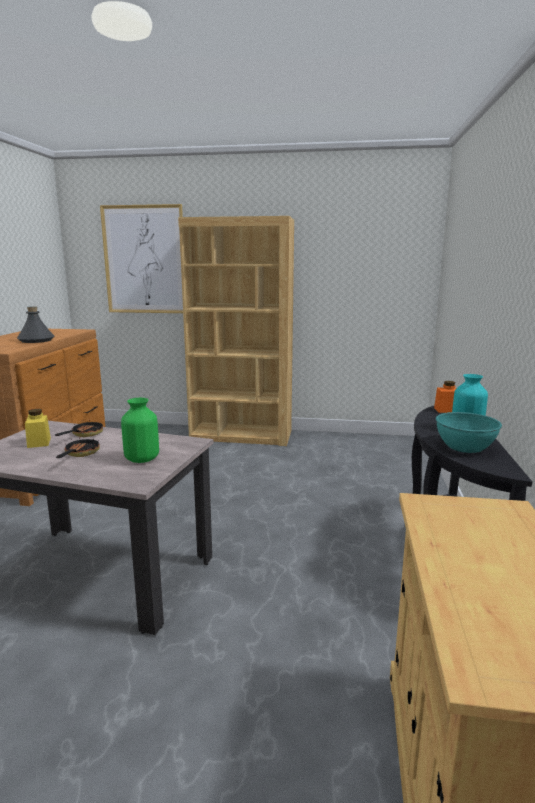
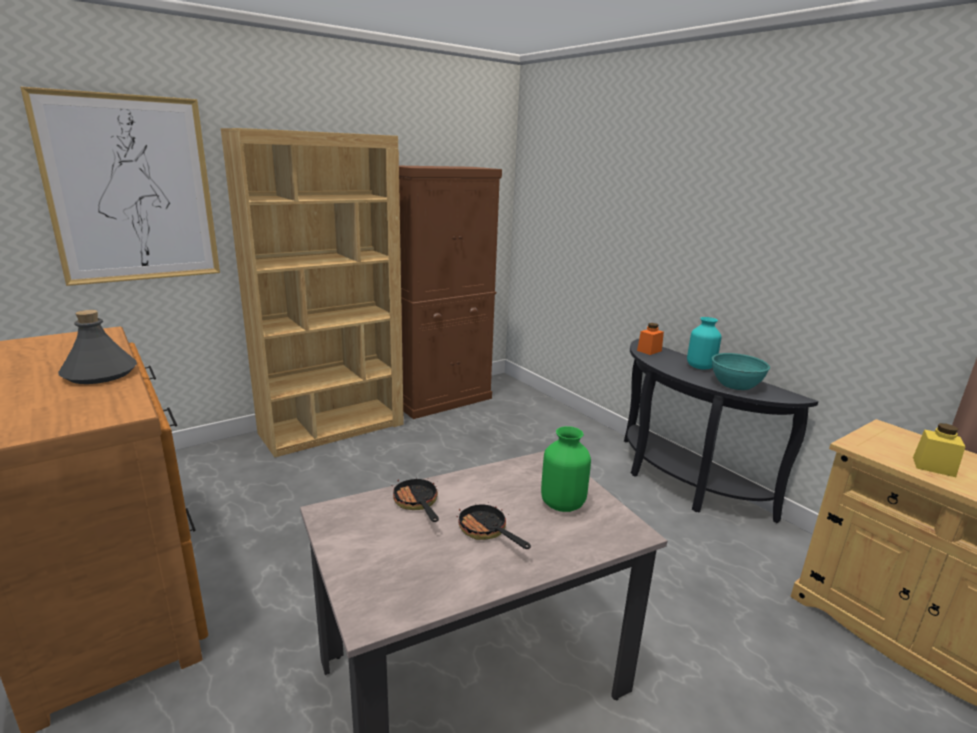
camera: 45 degrees left, 5 degrees up
yellow jar [25,409,51,448] -> yellow jar moved to [913,423,966,477]
none -> brown cabinet [399,166,502,419]

